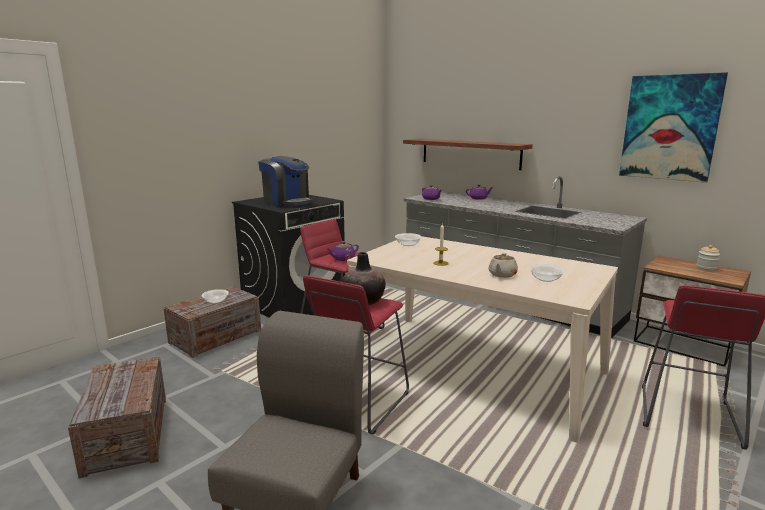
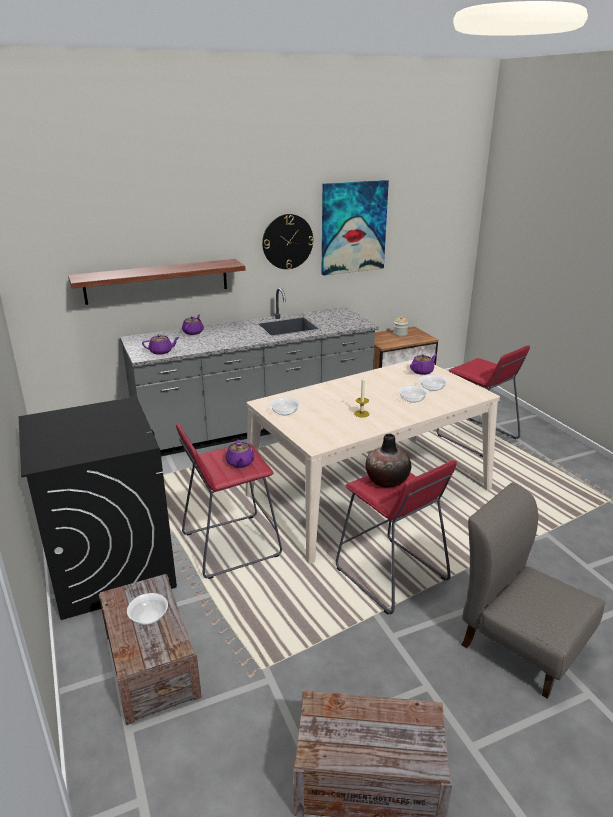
camera: 65 degrees left, 10 degrees up
coffee machine [258,156,313,207] -> none
beige teapot [488,253,518,278] -> bowl [398,385,428,403]
none -> wall clock [262,214,314,269]
none -> purple teapot [410,354,437,375]

